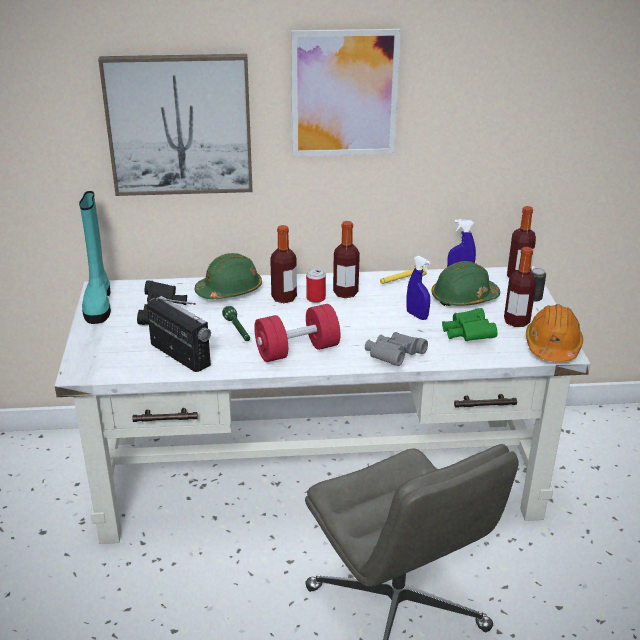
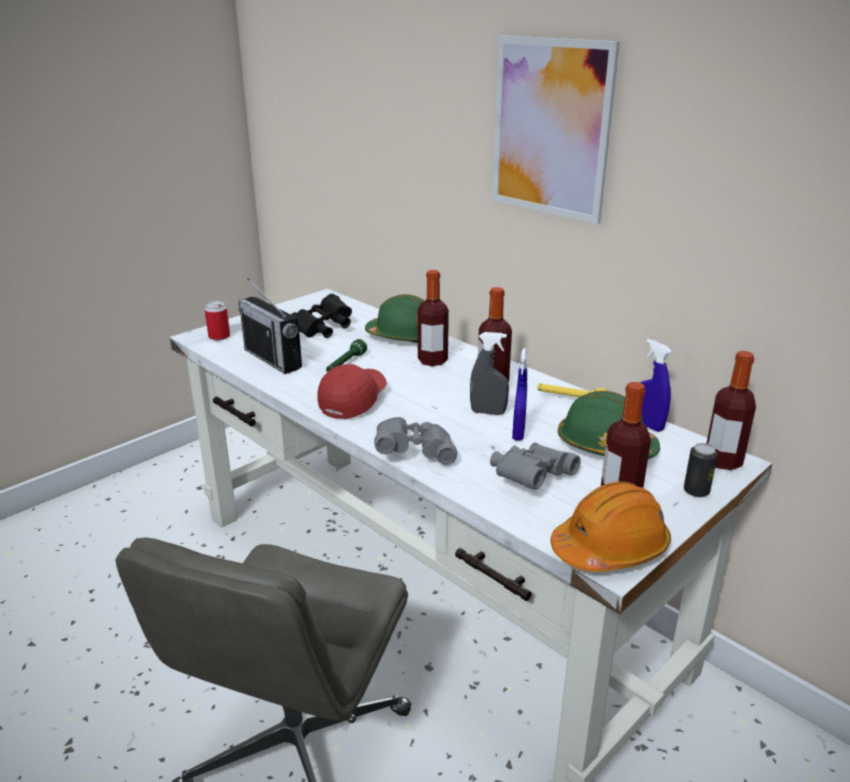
camera: 50 degrees right, 5 degrees down
turquoise boot [79,191,111,324] -> none
picture [98,54,253,196] -> none
radio [147,296,211,372] -> radio turned 135 degrees clockwise [238,278,302,374]
red dumbbell [254,304,341,362] -> red cap [317,364,387,420]
can [306,267,326,303] -> can moved to [205,301,230,340]
green binoculars [442,308,497,341] -> grey binoculars [490,443,581,490]
none -> grey spray bottle [470,332,509,415]

